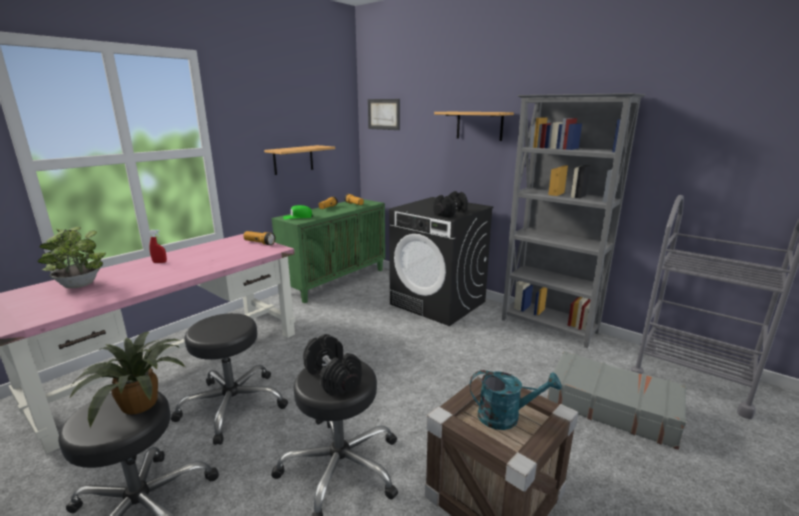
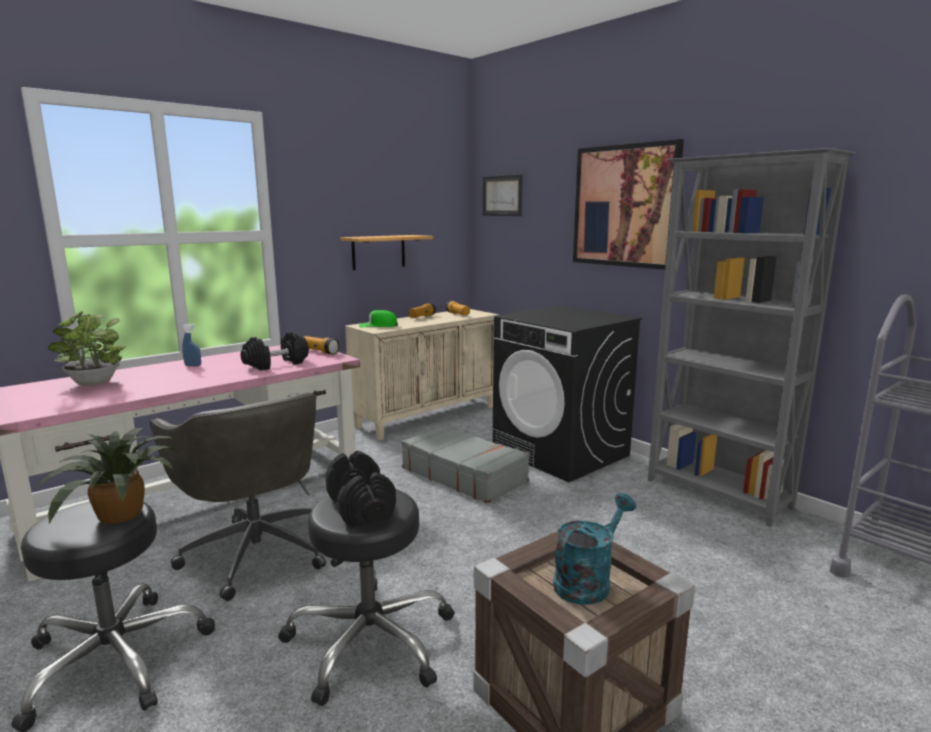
camera: 10 degrees right, 5 degrees down
red spray bottle [149,230,167,263] -> blue spray bottle [182,324,201,367]
black stool [171,313,288,445] -> grey office chair [150,393,326,601]
green cabinet [272,199,385,303] -> beige cabinet [345,309,499,441]
black dumbbell [433,191,468,218] -> black dumbbell moved to [241,332,309,370]
shelf [434,112,514,141] -> picture [573,139,684,270]
turquoise watering can [470,370,562,430] -> turquoise watering can turned 60 degrees counterclockwise [553,493,636,605]
grey suitcase [547,351,686,450] -> grey suitcase moved to [401,425,530,504]

